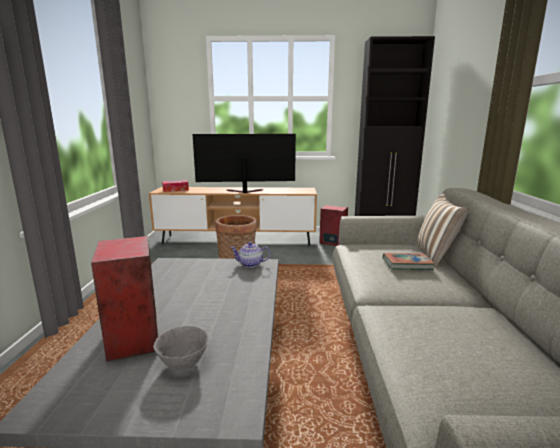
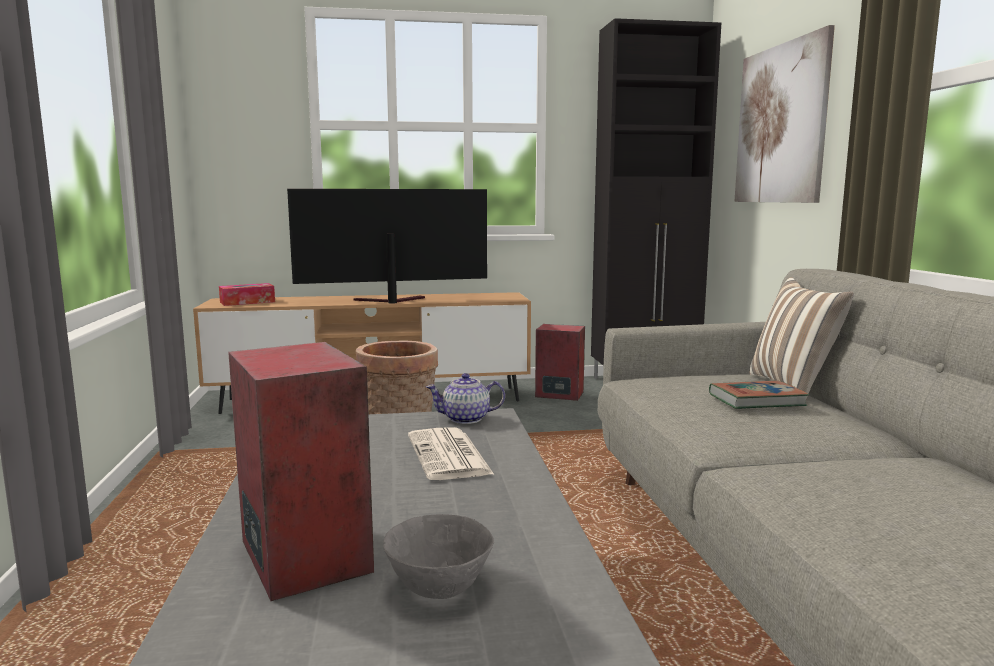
camera: 10 degrees left, 5 degrees down
none -> newspaper [408,427,494,480]
none -> picture [734,25,835,203]

